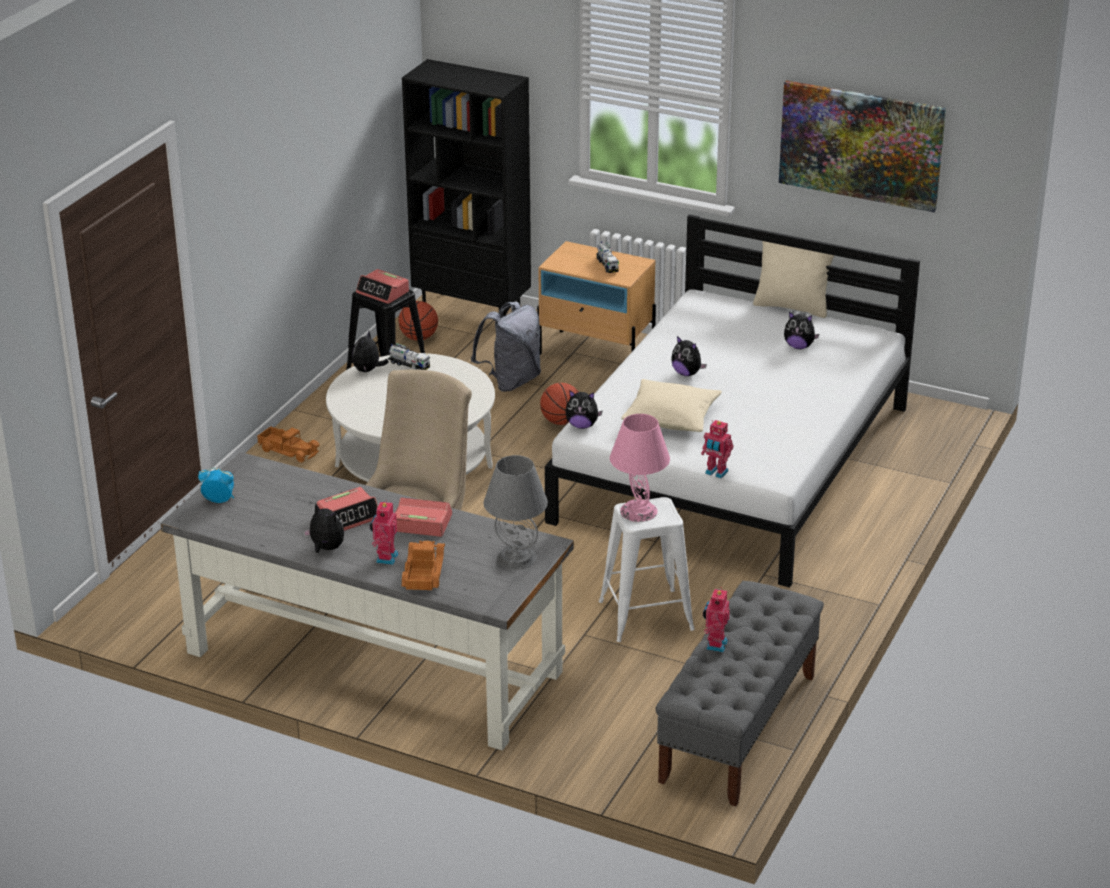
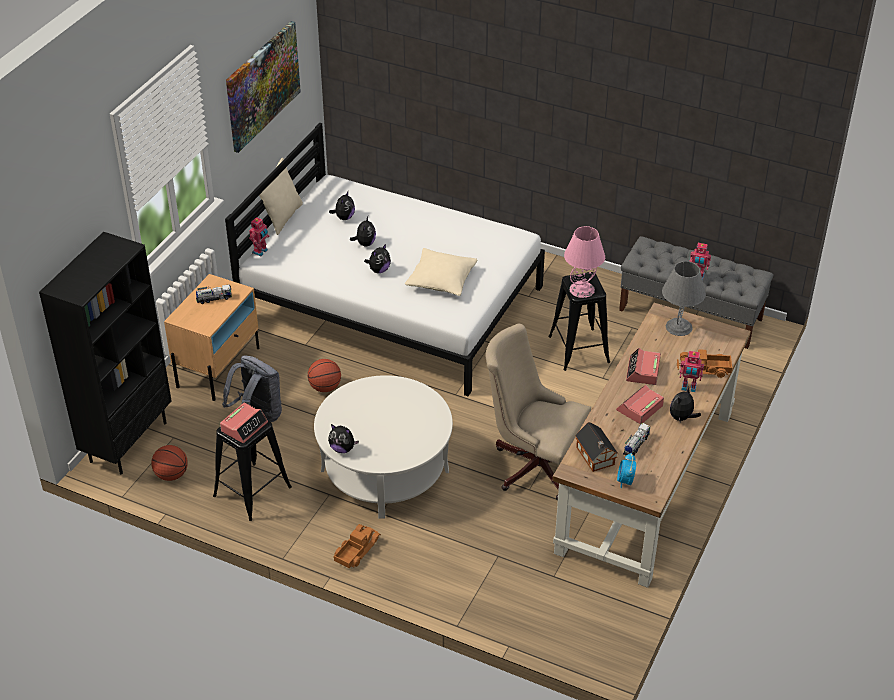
camera: 90 degrees left, 10 degrees up
grey desk [160,452,574,751] -> brown desk [553,303,751,588]
alarm clock [317,487,378,531] -> alarm clock turned 105 degrees counterclockwise [616,385,664,425]
toy truck [388,343,430,370] -> toy truck moved to [623,423,650,456]
plush toy [565,391,603,429] -> plush toy moved to [350,217,376,246]
white stool [599,497,695,642] -> black stool [548,272,610,371]
toy robot [701,420,733,478] -> toy robot moved to [249,217,269,256]
none -> toy house [575,422,618,472]

